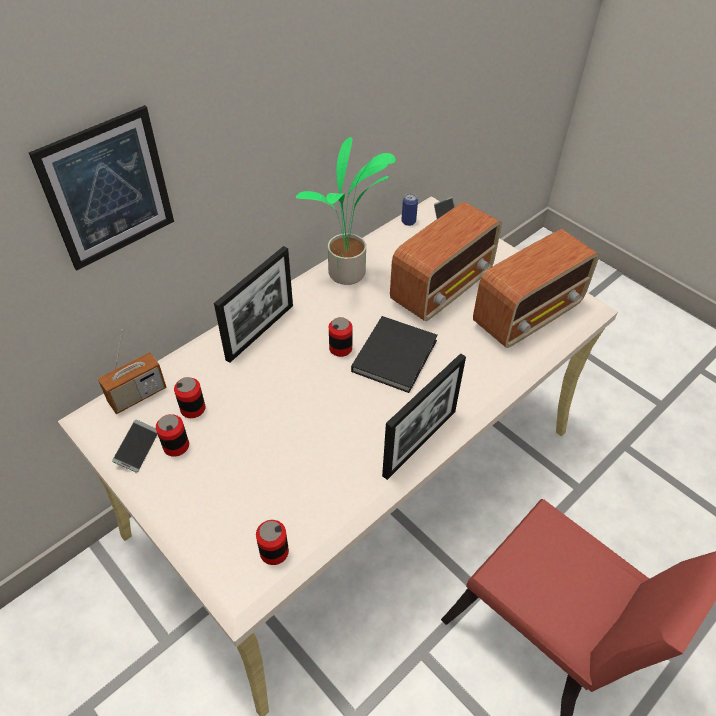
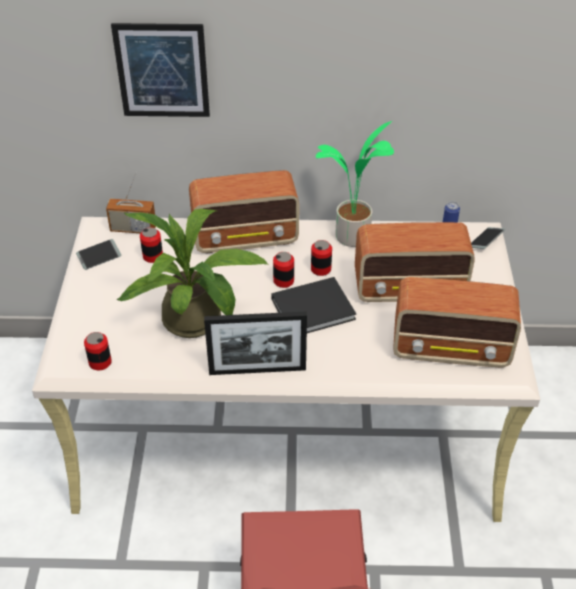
camera: 45 degrees right, 5 degrees down
can [156,414,189,457] -> can moved to [311,240,332,276]
picture frame [214,246,293,363] -> radio [189,170,299,254]
none -> potted plant [116,209,269,338]

